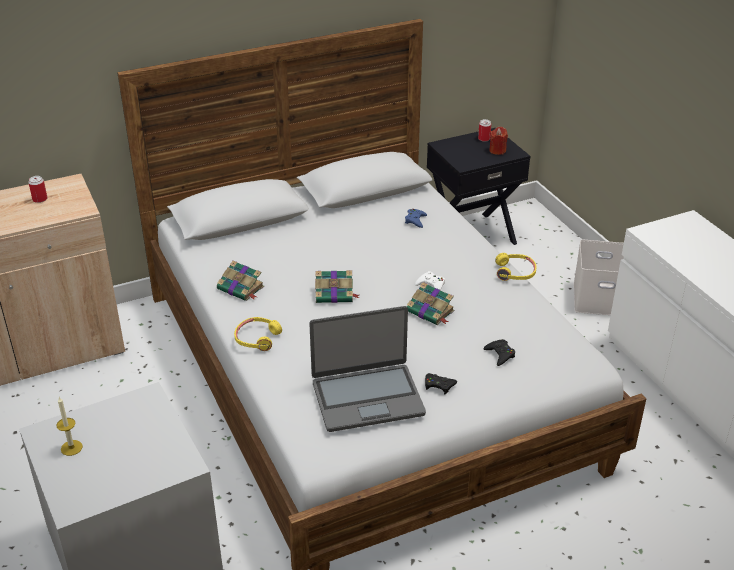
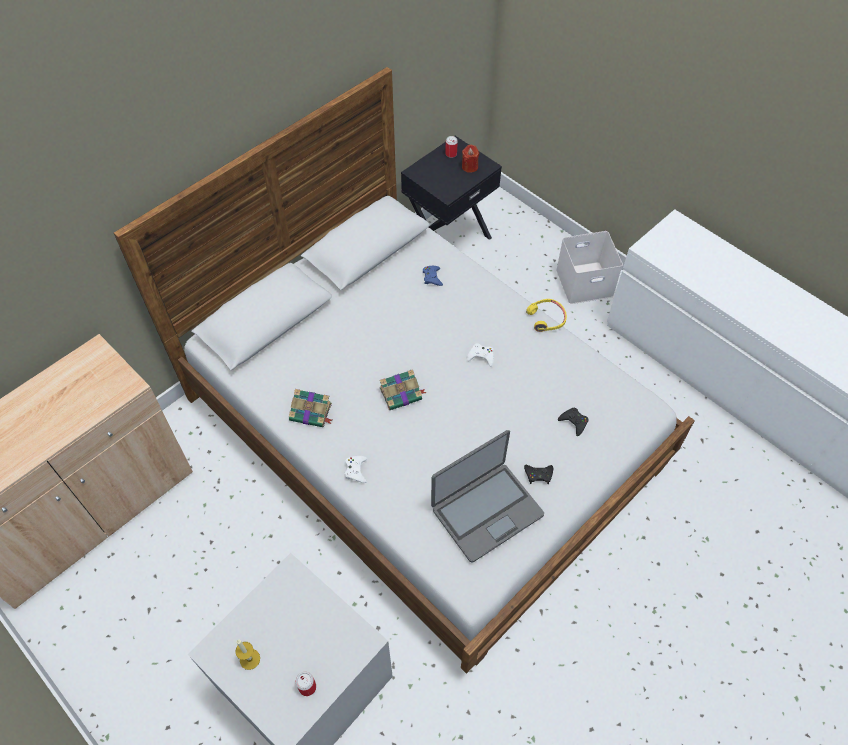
camera: 20 degrees left, 20 degrees up
can [28,176,48,203] -> can moved to [296,672,316,696]
yellow headphones [234,317,282,351] -> white game controller [345,456,367,483]
book [407,282,454,325] -> none

